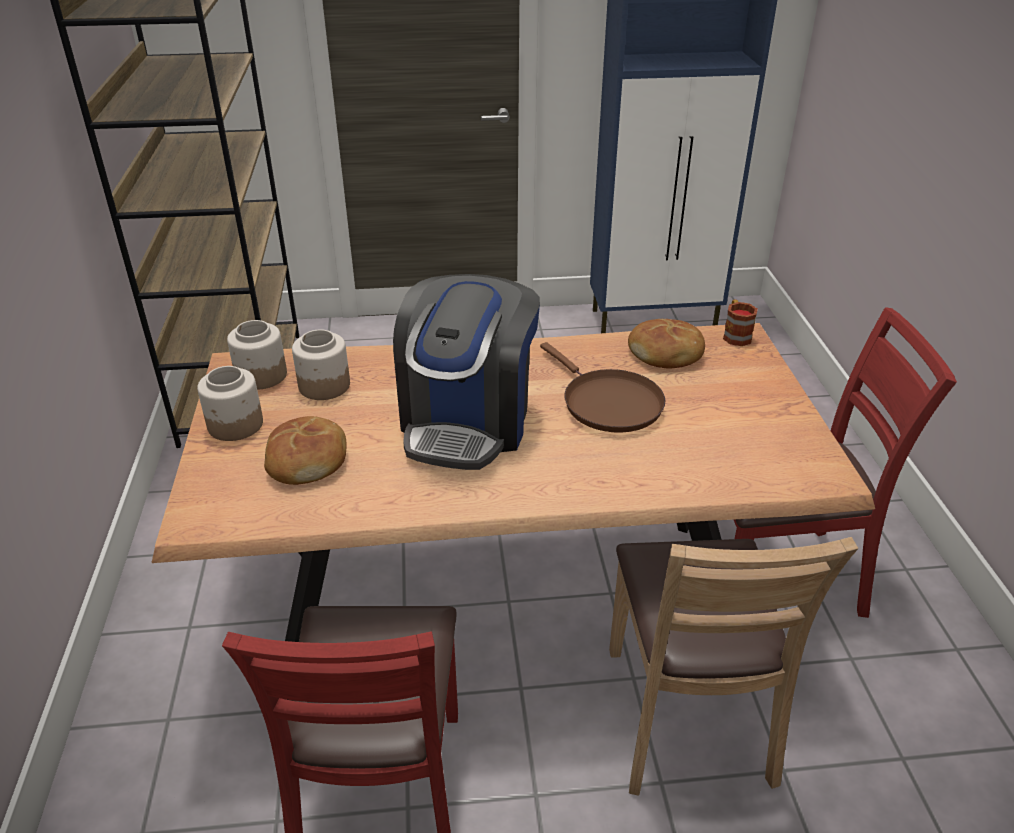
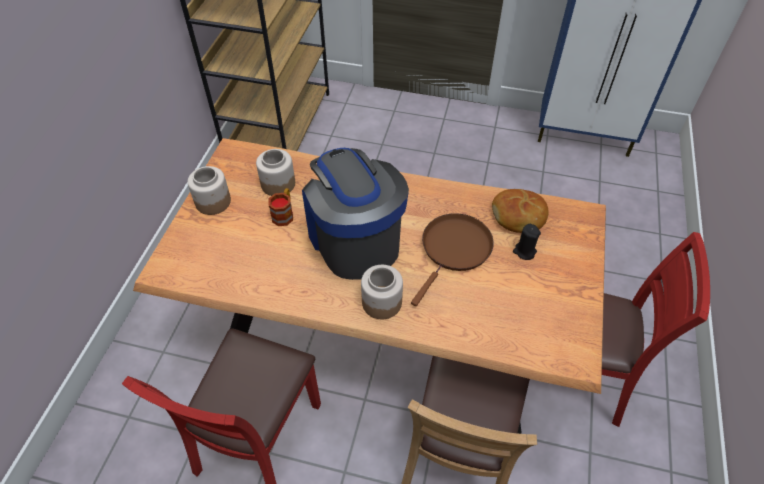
camera: 20 degrees right, 15 degrees up
jar [227,320,287,390] -> jar moved to [361,265,403,319]
bread [264,416,347,485] -> none
coffee machine [393,274,540,470] -> coffee machine turned 120 degrees clockwise [302,148,409,280]
brown frying pan [540,342,665,433] -> brown frying pan turned 135 degrees counterclockwise [411,213,494,306]
mug [723,299,758,346] -> mug moved to [268,188,293,226]
none -> black candle [513,224,541,260]

